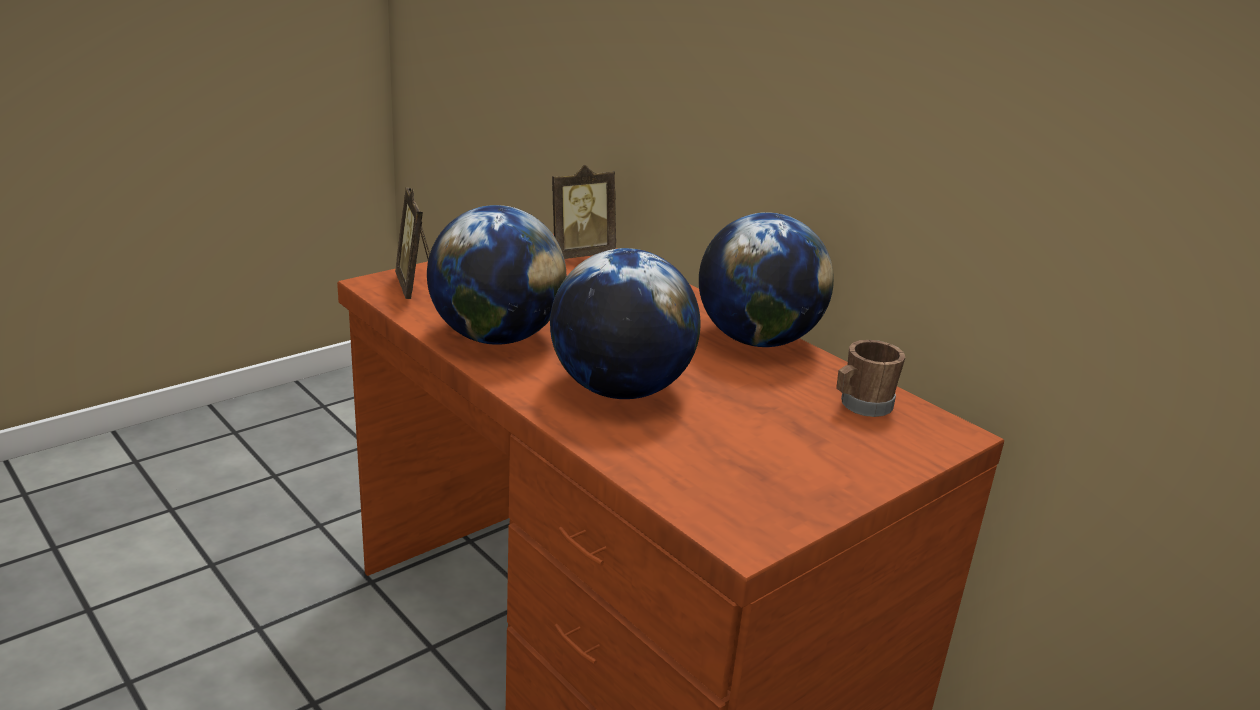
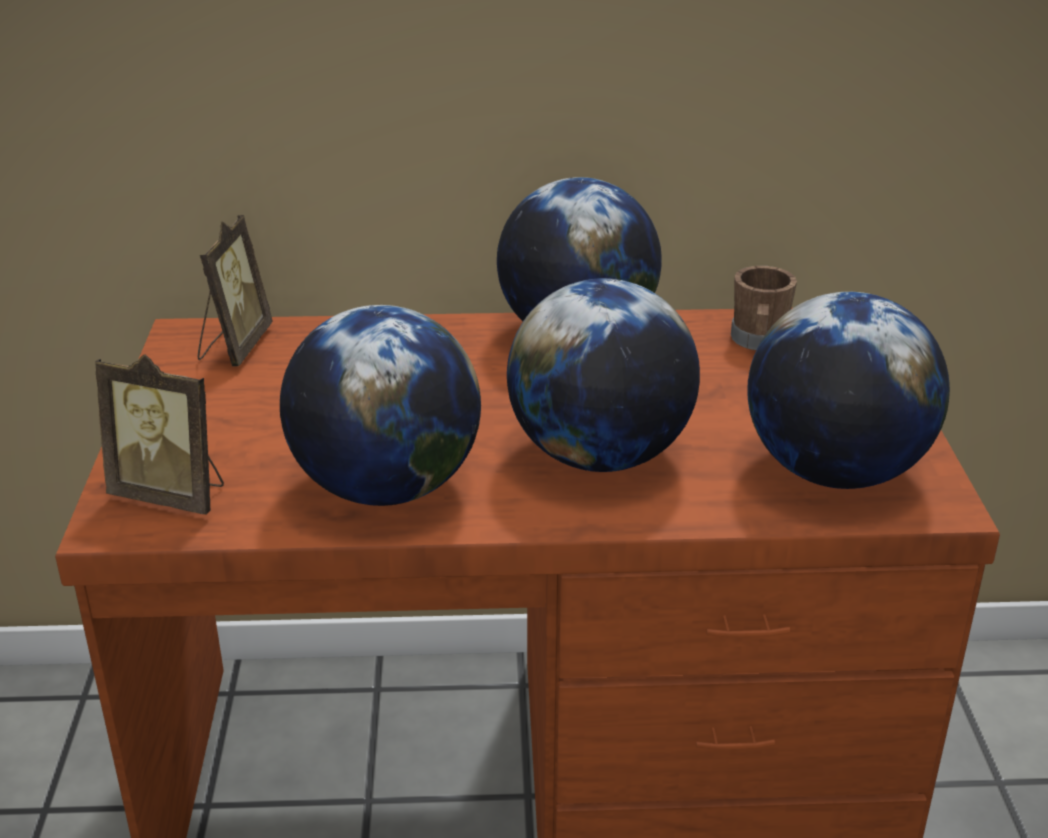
camera: 50 degrees left, 5 degrees up
none -> globe [748,292,950,489]

